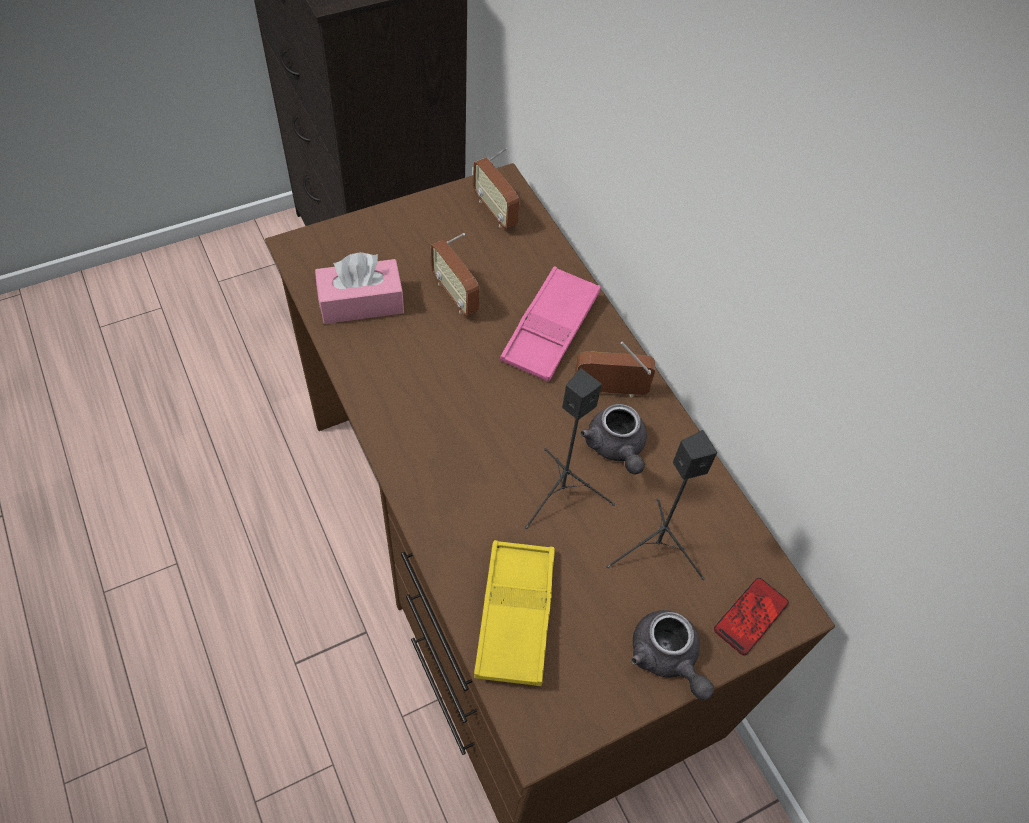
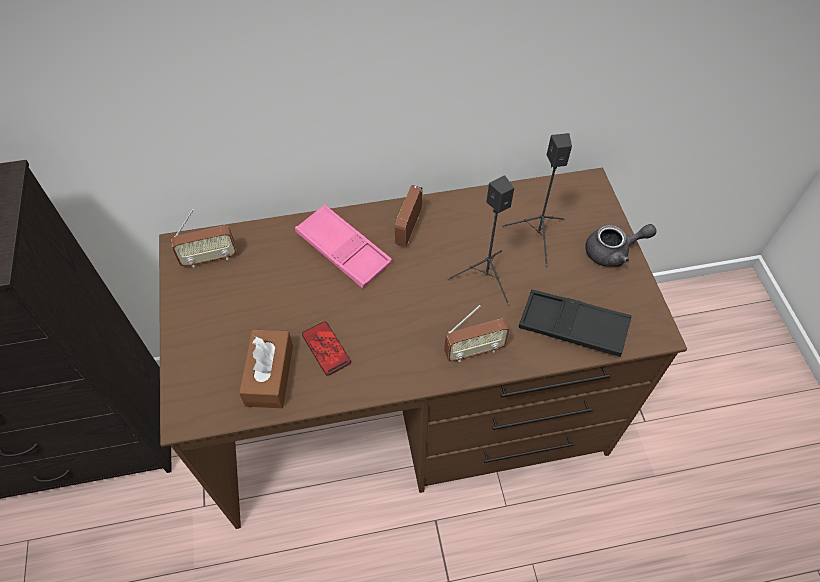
camera: 70 degrees left, 0 degrees up
pink tissue box [315,252,404,324] -> brown tissue box [239,329,293,408]
radio [431,233,480,316] -> radio moved to [444,305,510,362]
yellow tray [474,540,555,686] -> black tray [519,290,632,356]
grey teapot [580,404,647,475] -> none
phone [714,578,789,655] -> phone moved to [302,321,351,376]

